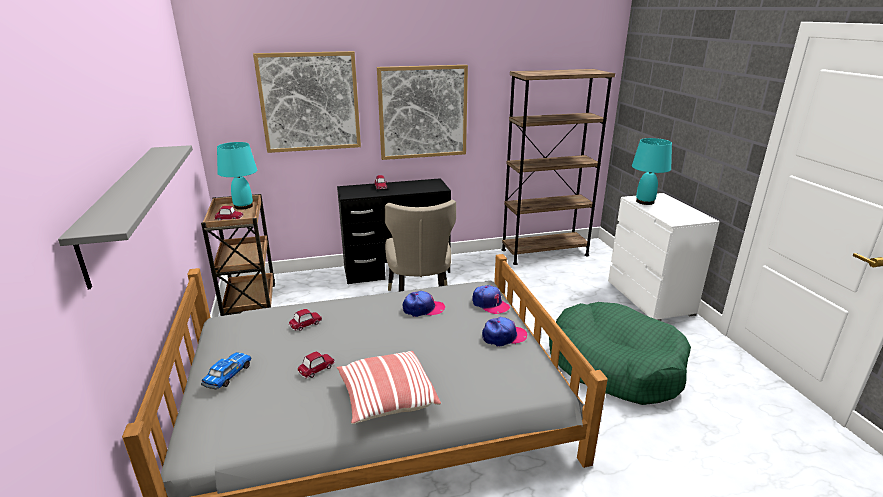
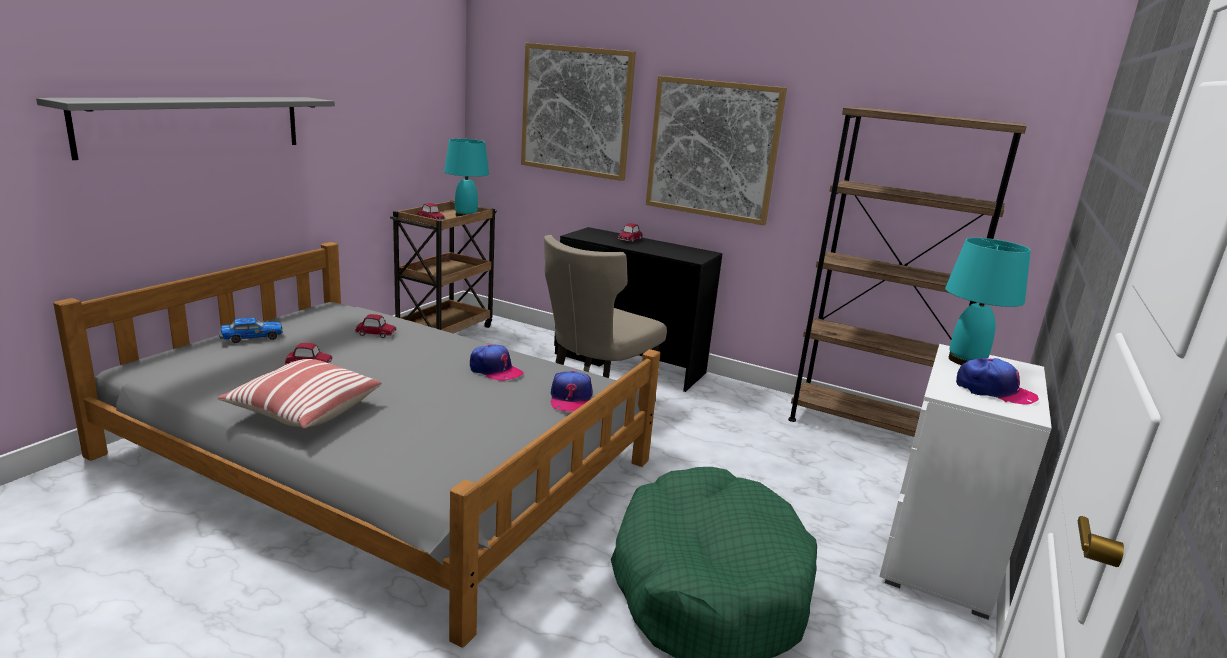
camera: 40 degrees right, 5 degrees down
cap [482,317,527,346] -> cap moved to [956,358,1039,405]

